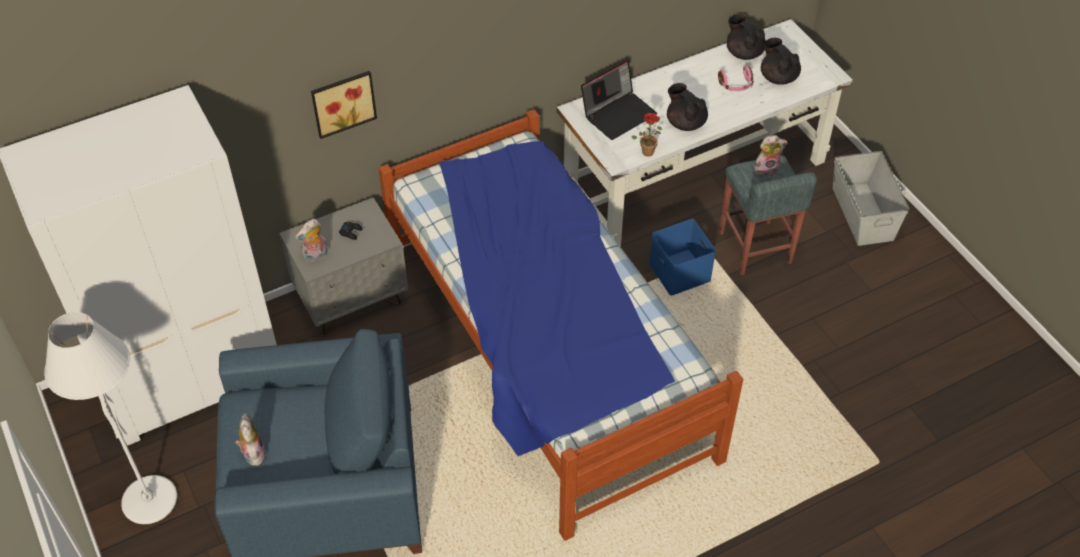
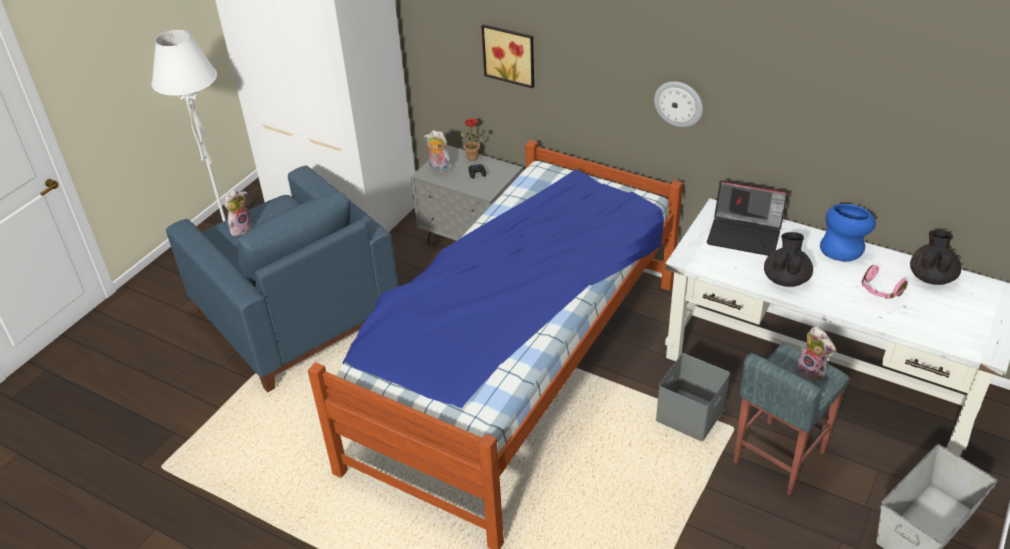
camera: 60 degrees right, 10 degrees down
potted plant [632,113,662,156] -> potted plant moved to [461,118,490,161]
blue storage box [649,219,716,296] -> grey storage box [656,353,730,441]
black teapot [761,38,801,85] -> none
none -> wall clock [654,81,703,127]
none -> blue vase [820,204,876,261]

